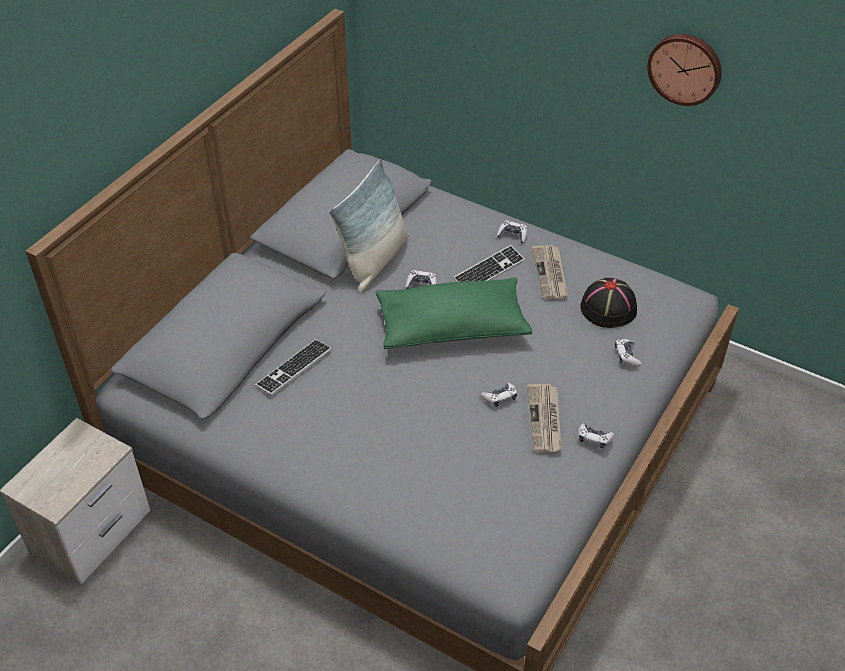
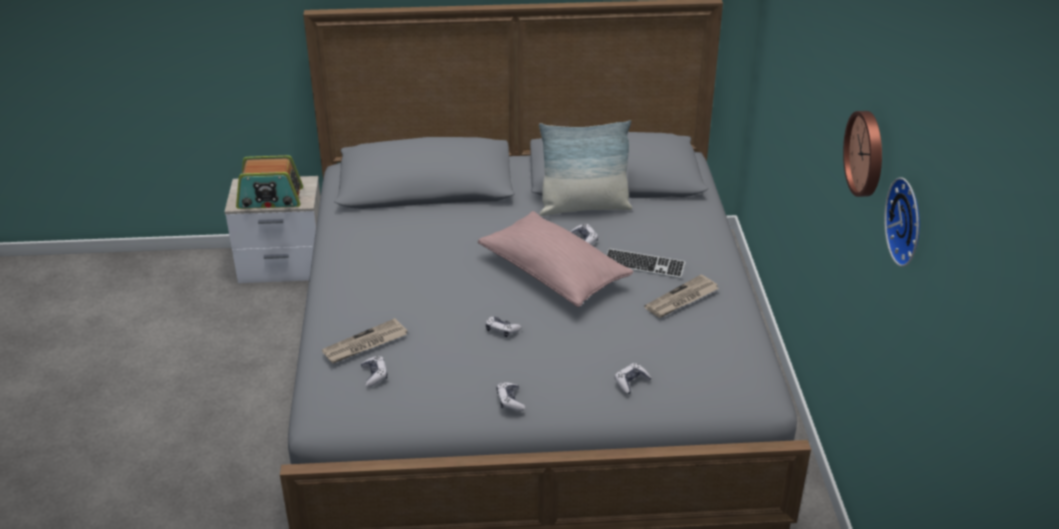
camera: 55 degrees right, 10 degrees down
keyboard [255,339,332,395] -> none
green pillow [376,277,532,349] -> pink pillow [478,211,634,307]
game controller [497,221,527,243] -> game controller moved to [361,356,388,387]
newspaper [527,384,562,452] -> newspaper moved to [322,318,407,363]
black hat [580,278,637,328] -> none
none -> radio [236,155,303,209]
none -> wall clock [884,177,920,267]

